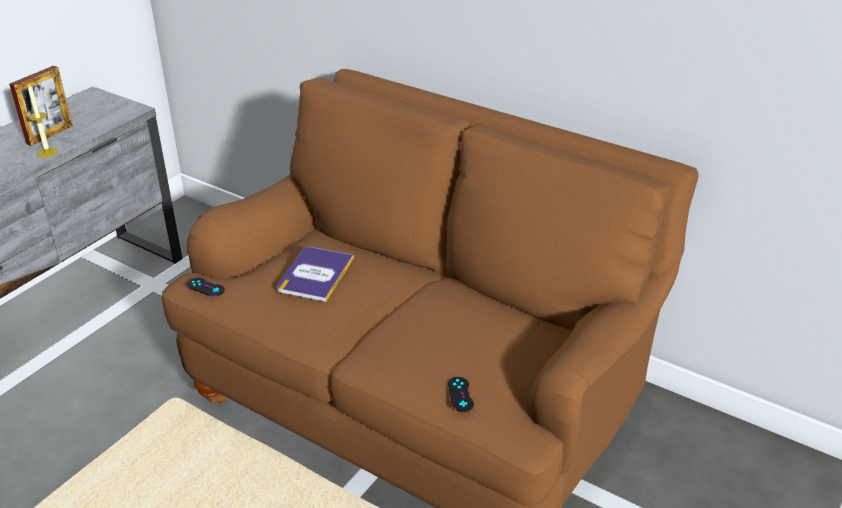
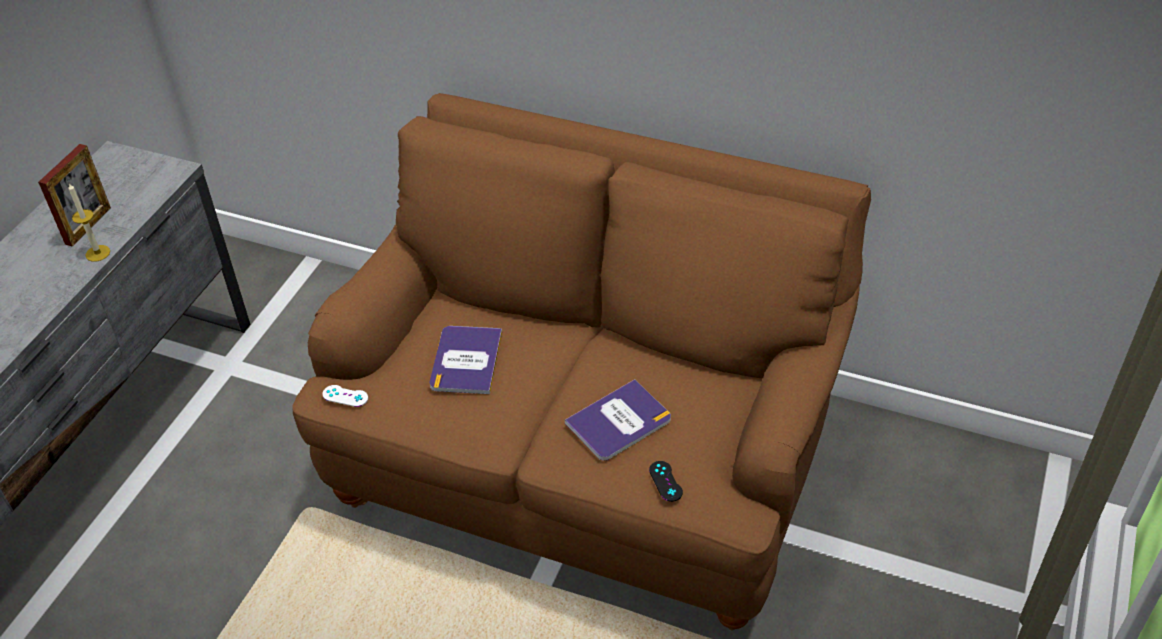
camera: 10 degrees left, 10 degrees up
black game controller [187,278,225,297] -> white game controller [322,385,368,407]
none -> book [565,379,671,461]

